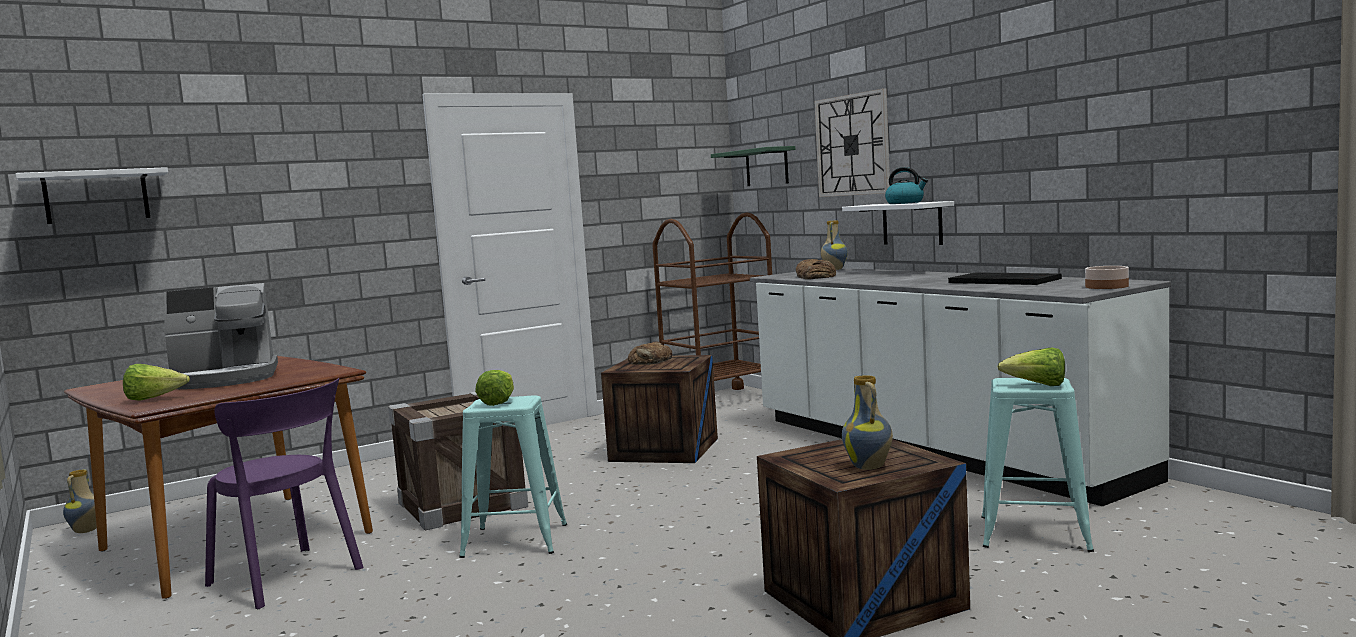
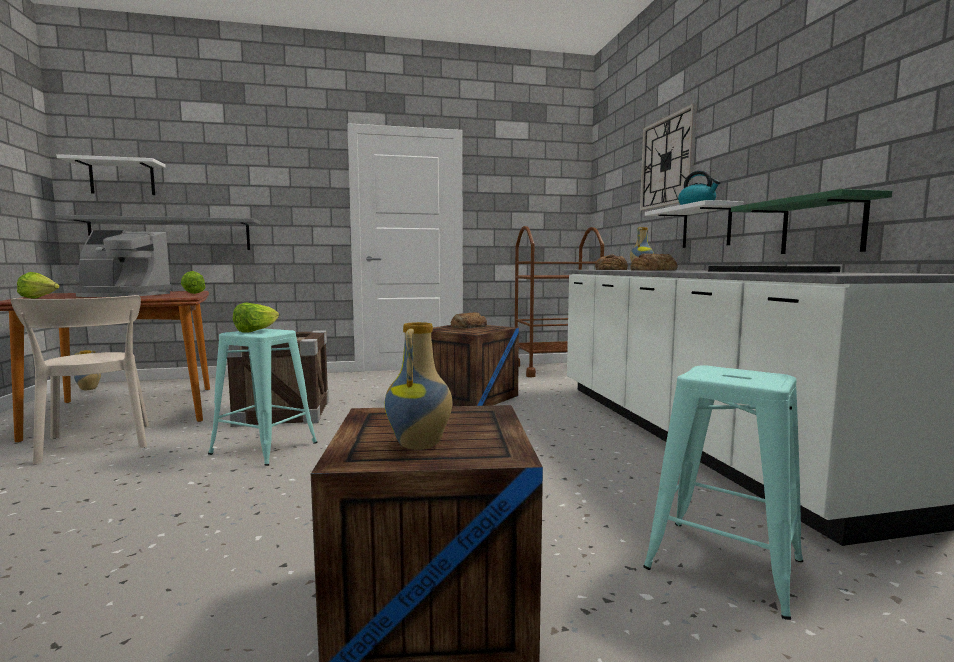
camera: 20 degrees right, 0 degrees up
purple chair [205,378,364,609] -> beige chair [11,295,149,465]
green shelf [711,146,795,186] -> green shelf moved to [731,189,892,254]
lettuce [997,347,1065,386] -> lettuce moved to [181,271,206,294]
bowl [1085,266,1129,289] -> none
none -> grey shelf [55,215,260,250]
none -> bread [630,253,678,271]

